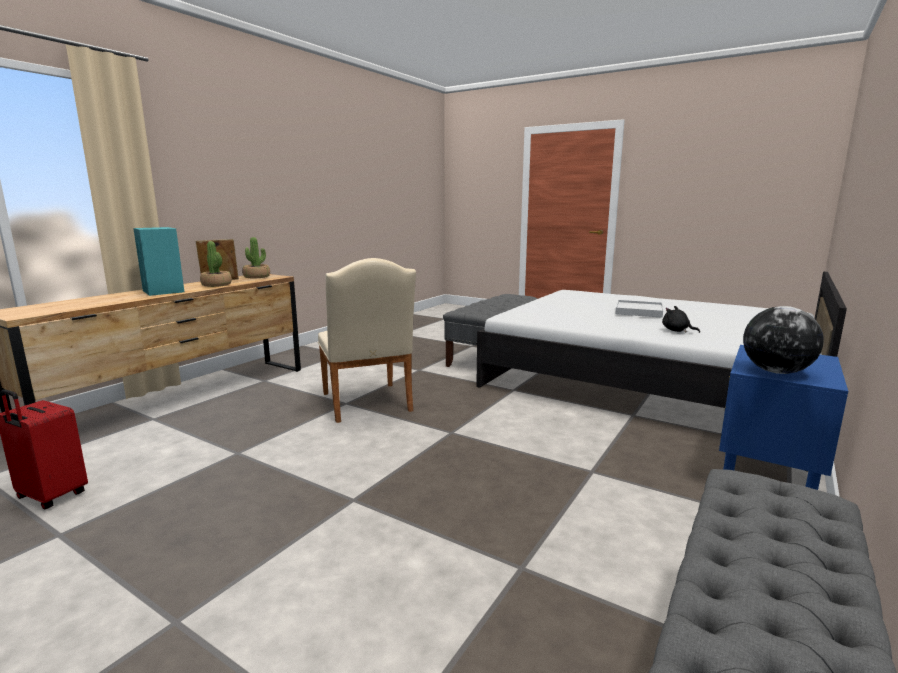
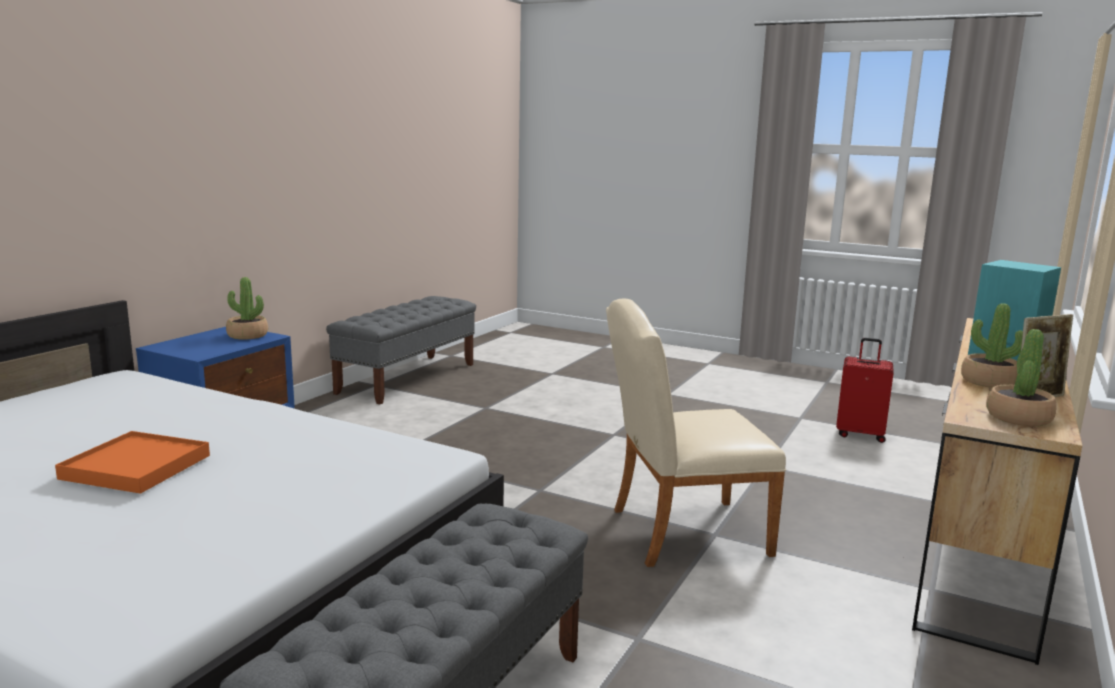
camera: 175 degrees right, 0 degrees up
beige chair [318,258,416,423] -> beige chair turned 75 degrees counterclockwise [606,298,786,567]
white tray [615,300,663,318] -> orange tray [55,431,210,494]
black plush toy [662,306,700,333] -> none
globe [743,306,824,374] -> potted plant [226,277,268,340]

